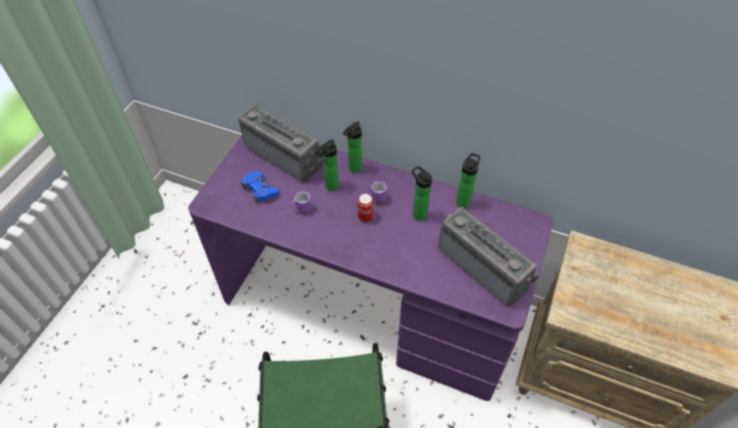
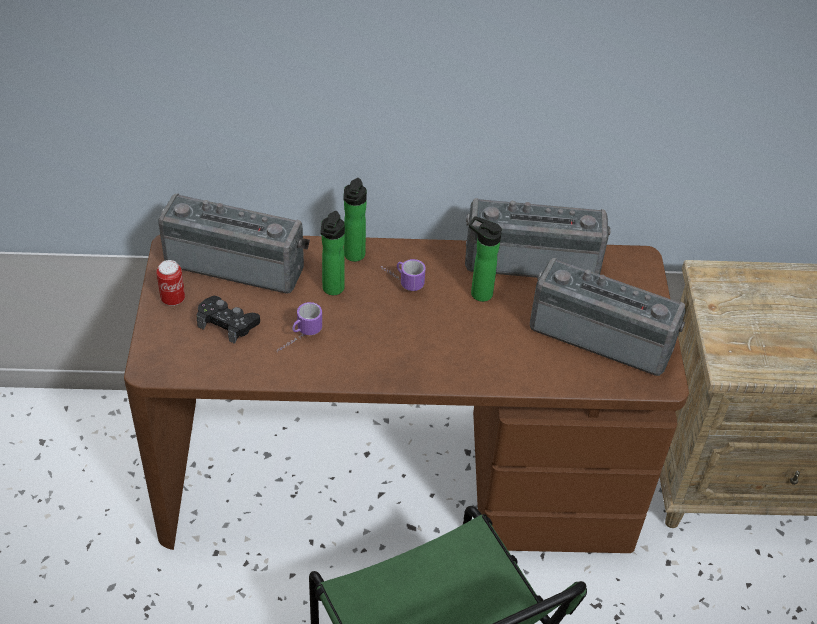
camera: 25 degrees left, 5 degrees down
purple desk [188,136,553,401] -> brown desk [124,235,689,553]
blue game controller [241,171,279,204] -> black game controller [196,296,260,344]
can [357,194,374,222] -> can moved to [156,260,185,306]
bottle [456,153,480,208] -> radio [465,198,611,278]

